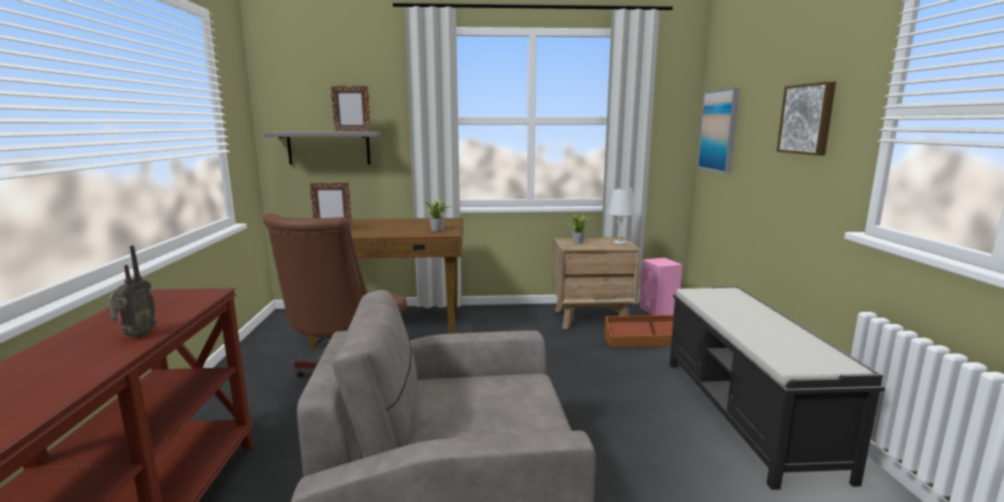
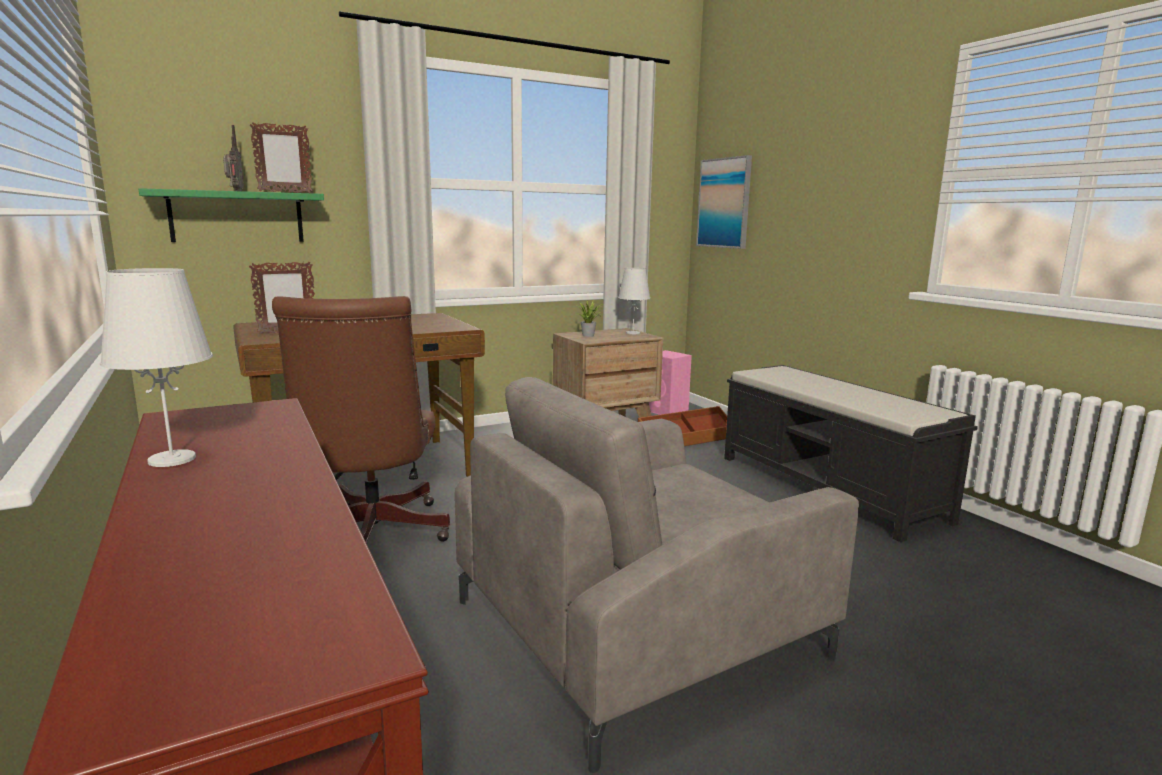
camera: 25 degrees left, 0 degrees up
radio [108,245,157,337] -> radio moved to [223,125,244,191]
grey shelf [264,132,381,165] -> green shelf [139,188,324,242]
potted plant [425,197,452,231] -> none
picture [777,81,836,156] -> none
none -> white table lamp [100,268,213,467]

